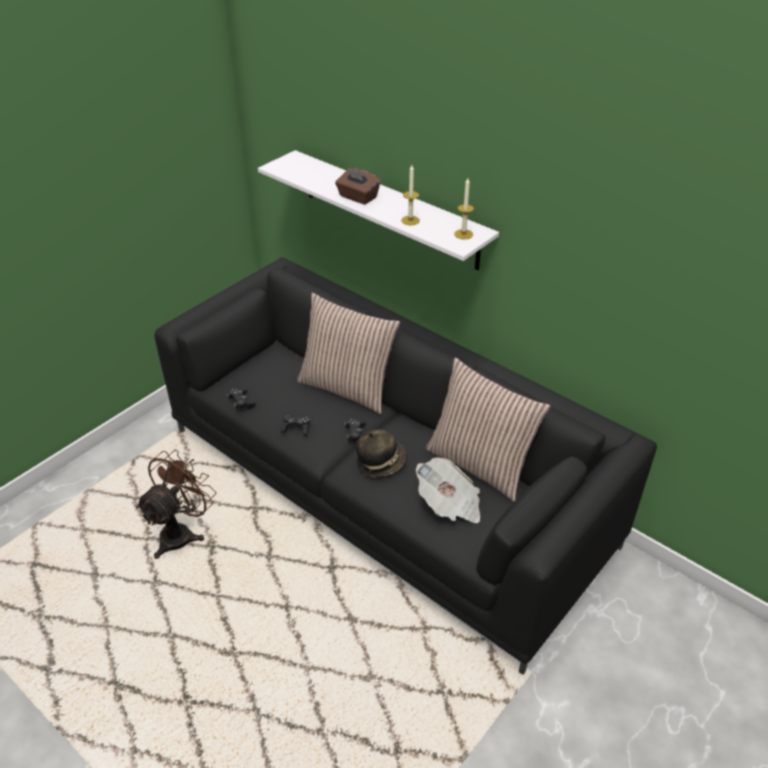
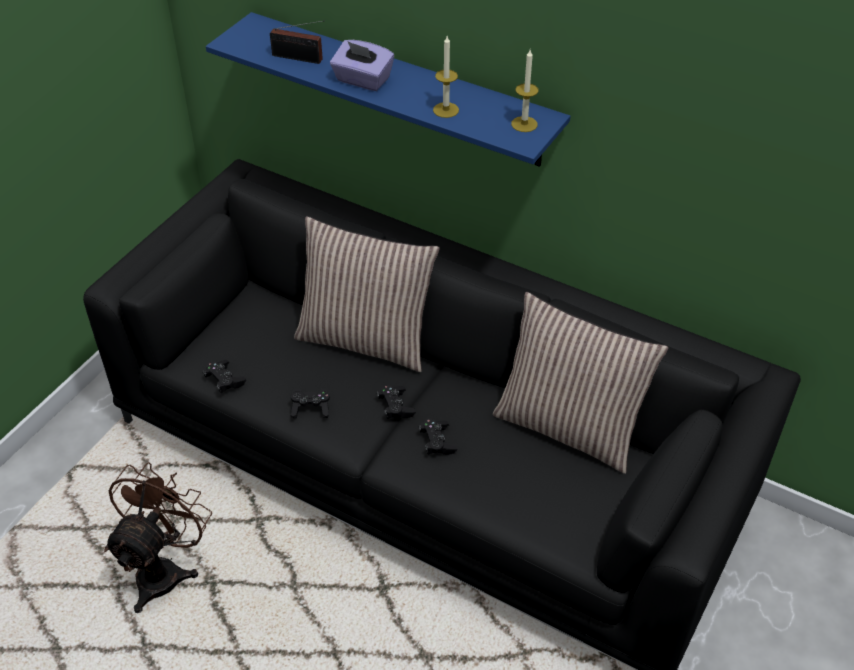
camera: 10 degrees left, 5 degrees up
white shelf [258,150,499,270] -> blue shelf [206,12,570,167]
brown tissue box [335,168,381,205] -> purple tissue box [330,40,394,91]
hat [356,429,407,477] -> black game controller [418,419,457,455]
newspaper [416,458,480,523] -> none
none -> radio [270,20,325,64]

